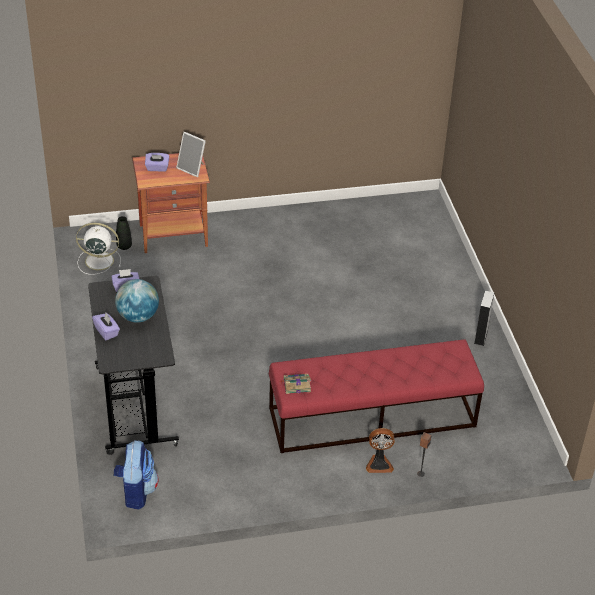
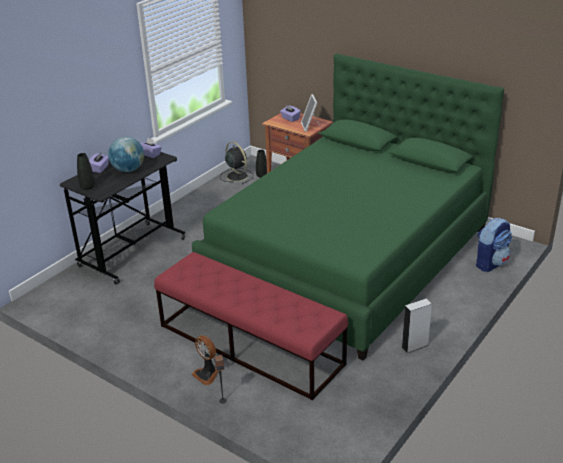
camera: 50 degrees right, 10 degrees down
white fan [76,223,121,275] -> black fan [220,142,253,184]
backpack [114,440,158,510] -> backpack moved to [476,218,512,272]
book [280,374,311,394] -> none
none -> black vase [77,153,95,190]
none -> green bed [192,53,504,360]

